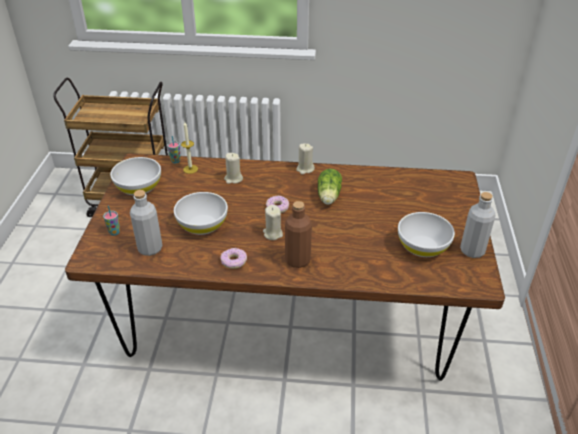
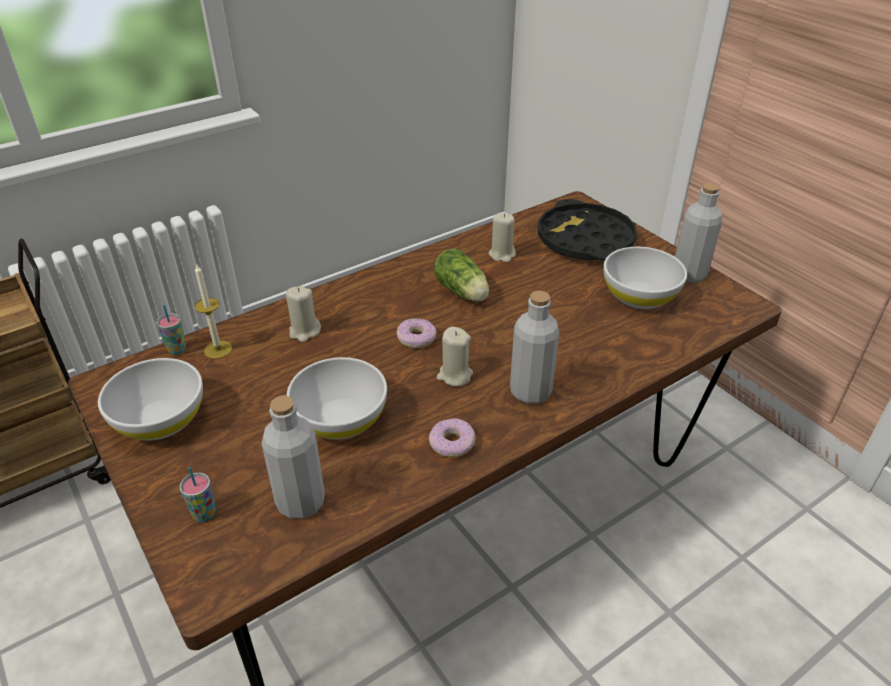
camera: 40 degrees left, 0 degrees up
brown bottle [285,201,312,268] -> grey bottle [510,291,560,404]
beige candle [296,143,315,174] -> beige candle moved to [489,213,516,262]
none -> black tray [538,199,637,261]

